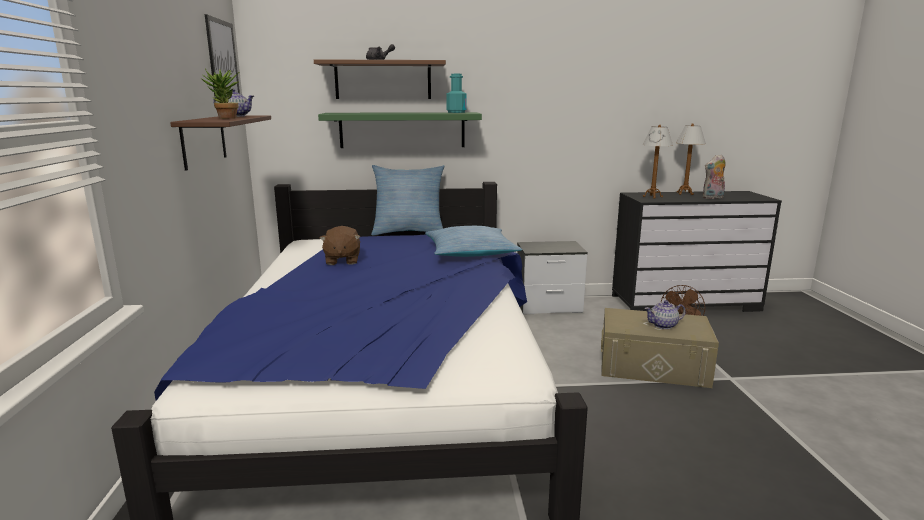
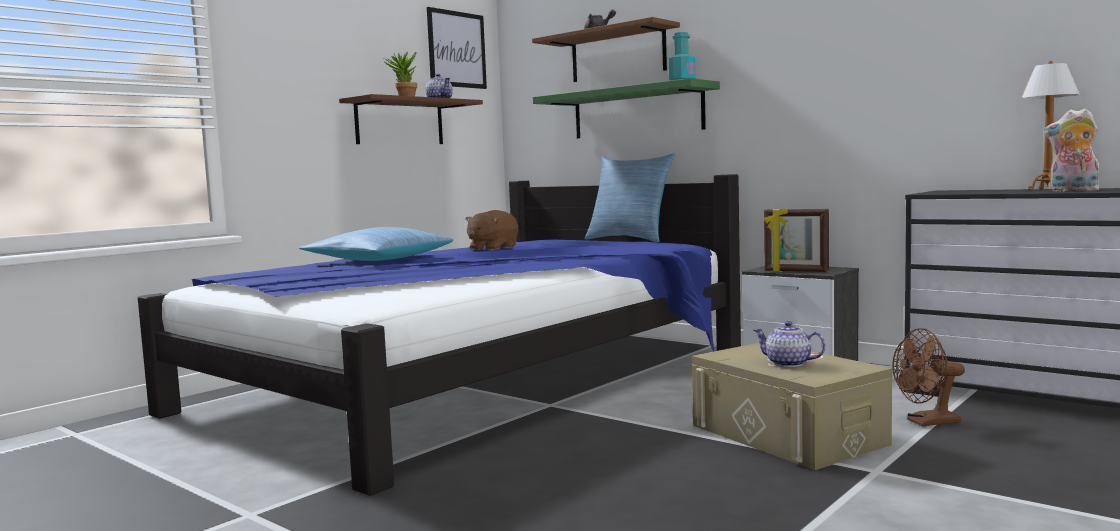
camera: 45 degrees right, 10 degrees down
pillow [425,226,522,257] -> pillow moved to [299,227,453,261]
table lamp [643,124,673,199] -> none
none -> picture frame [764,207,829,272]

